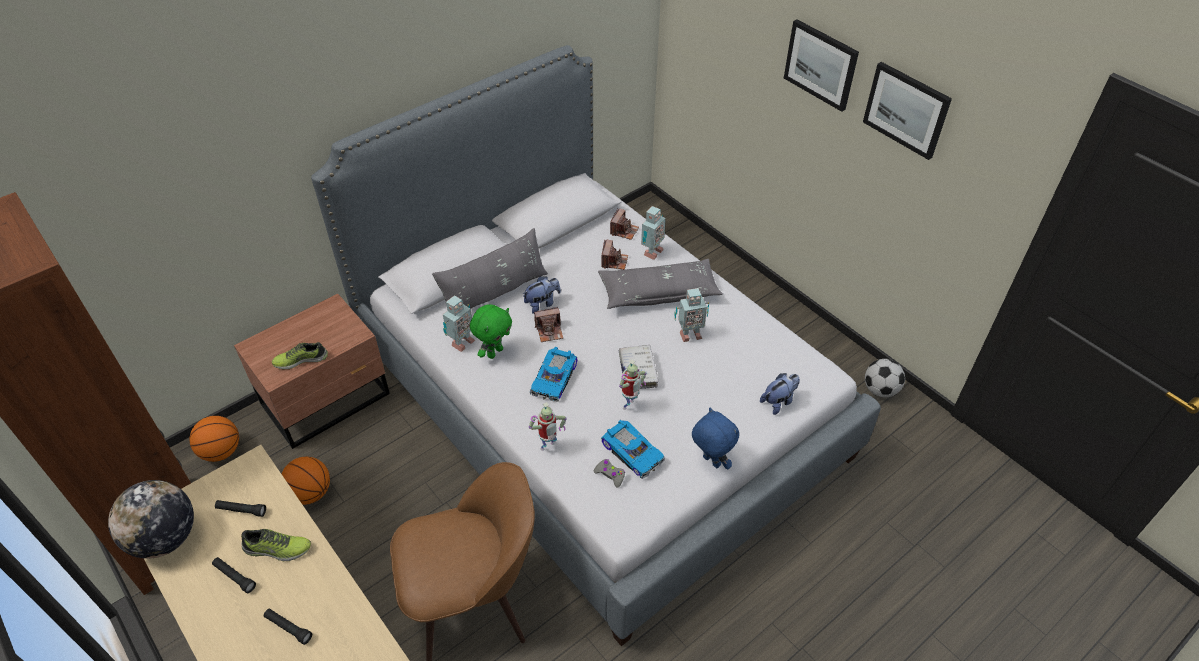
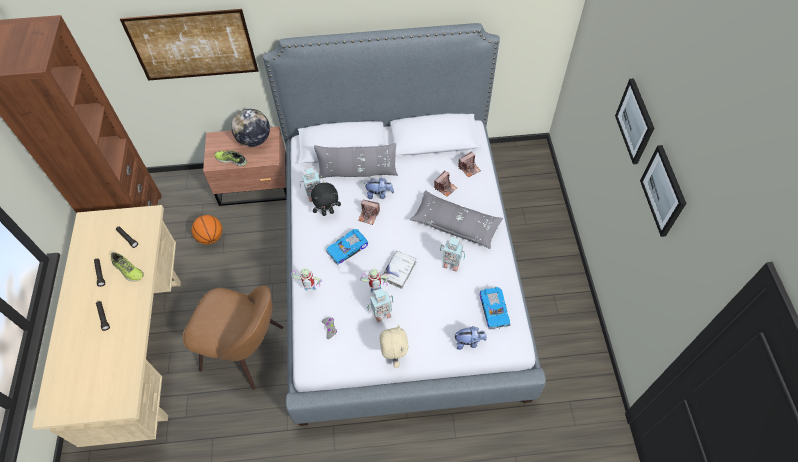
camera: 35 degrees right, 10 degrees up
globe [108,480,194,559] -> globe moved to [231,109,270,147]
basketball [190,416,239,462] -> none
green plush toy [470,304,512,359] -> black plush toy [311,183,341,216]
toy car [601,420,665,479] -> toy car moved to [480,287,511,330]
toy robot [641,206,666,260] -> toy robot moved to [367,288,393,322]
blue plush toy [692,408,739,469] -> beige plush toy [379,325,409,368]
football [865,359,905,398] -> none
none -> picture [120,9,258,81]

